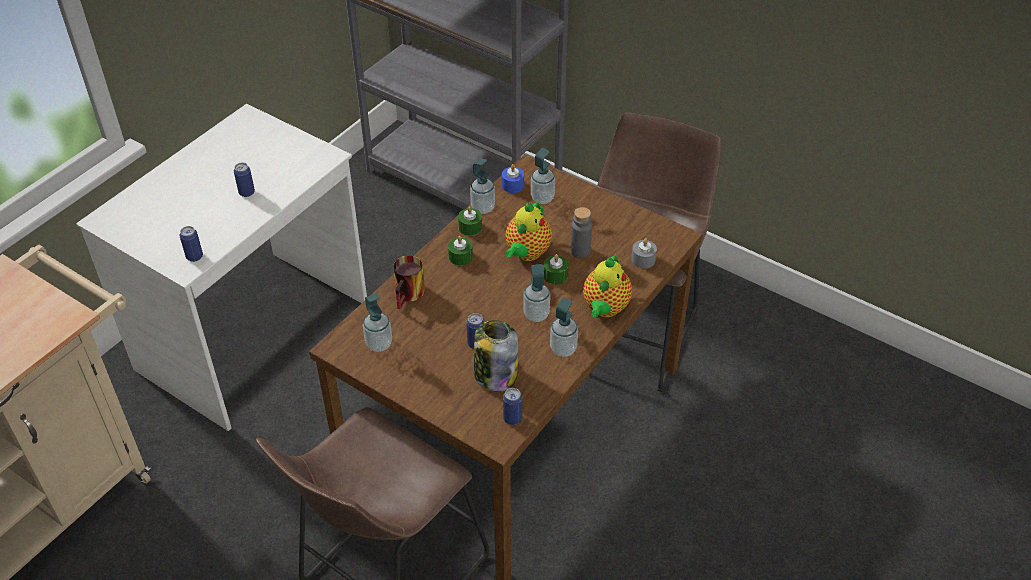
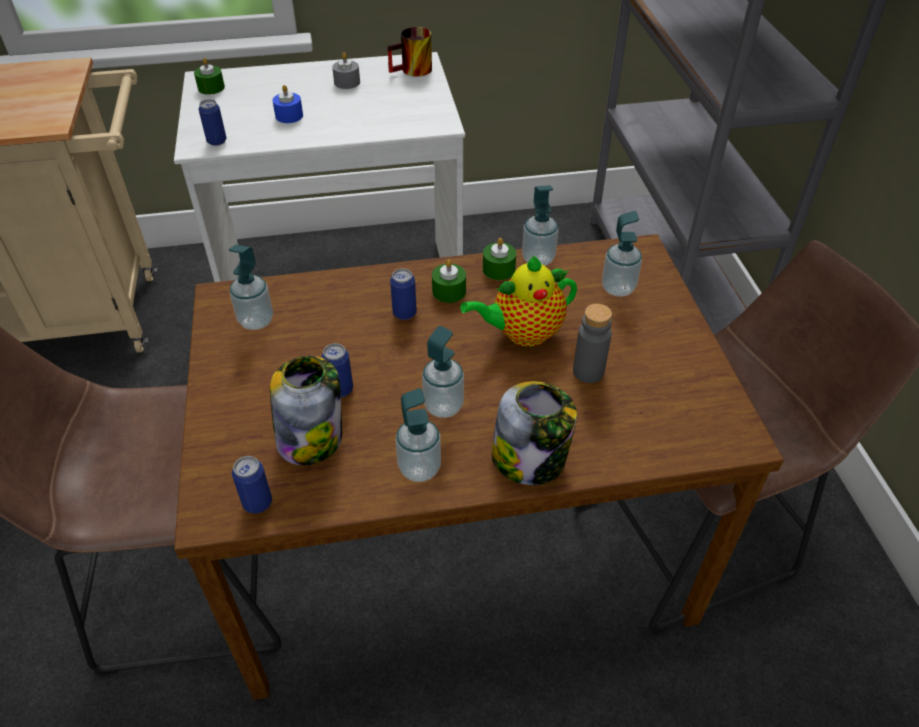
camera: 45 degrees right, 0 degrees up
can [234,163,255,197] -> can moved to [390,268,417,320]
mug [393,255,425,309] -> mug moved to [387,27,432,76]
blue candle [502,164,524,193] -> blue candle moved to [273,85,303,123]
green candle [544,254,568,284] -> green candle moved to [194,58,225,95]
teapot [583,254,632,318] -> jar [492,382,577,485]
grey candle [631,238,657,268] -> grey candle moved to [332,52,360,89]

